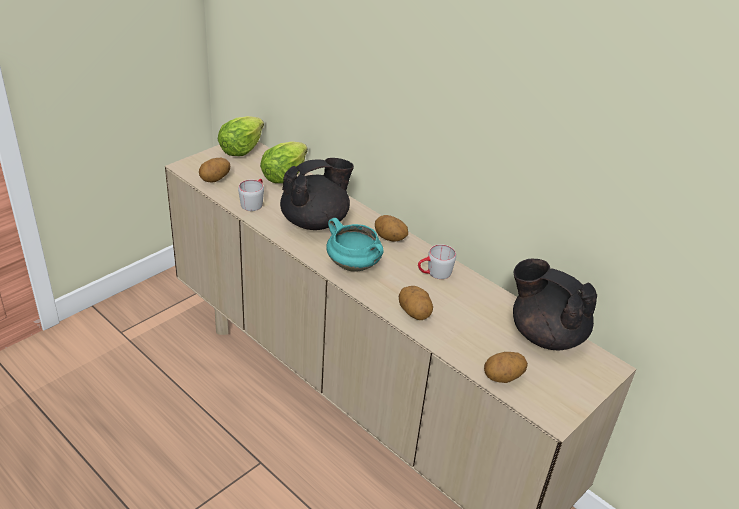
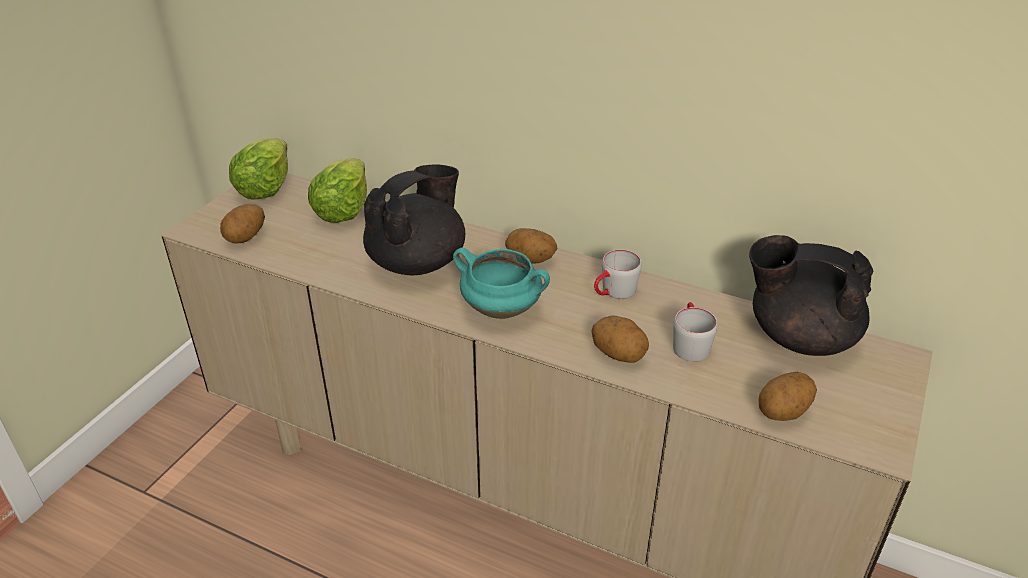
camera: 15 degrees left, 0 degrees up
grey mug [238,179,264,211] -> grey mug moved to [673,302,718,362]

